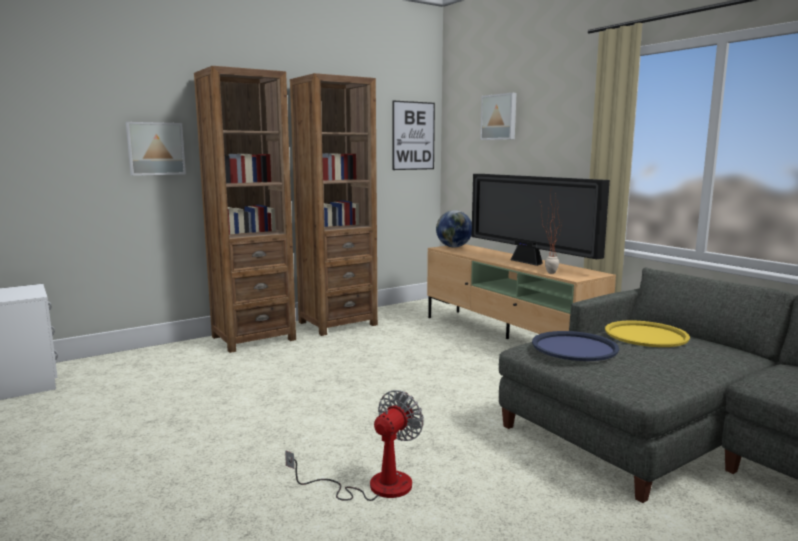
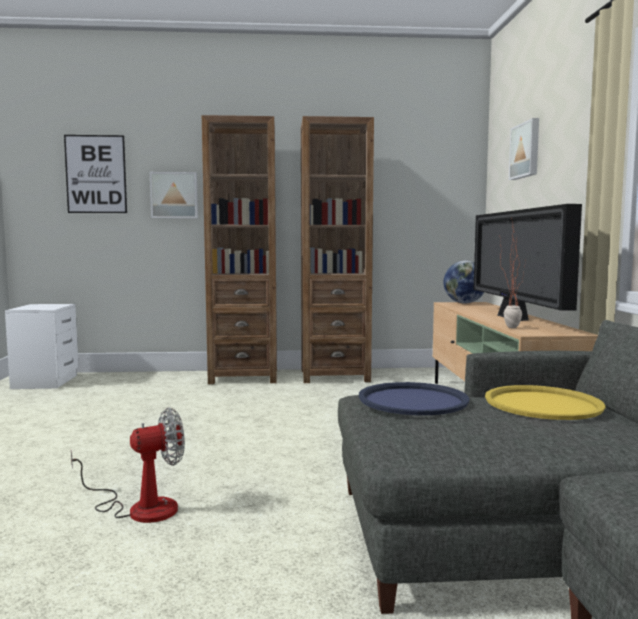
camera: 30 degrees right, 5 degrees down
picture [392,101,435,170] -> picture moved to [64,135,127,213]

